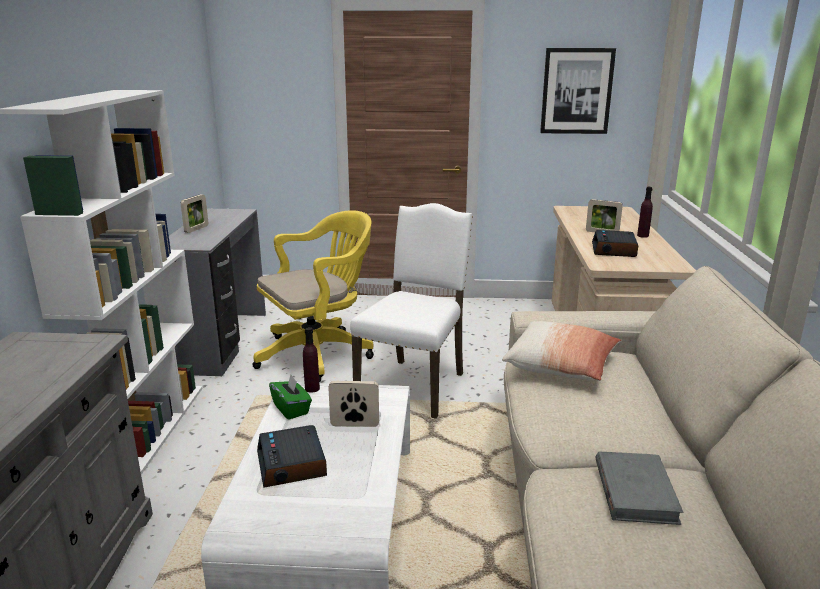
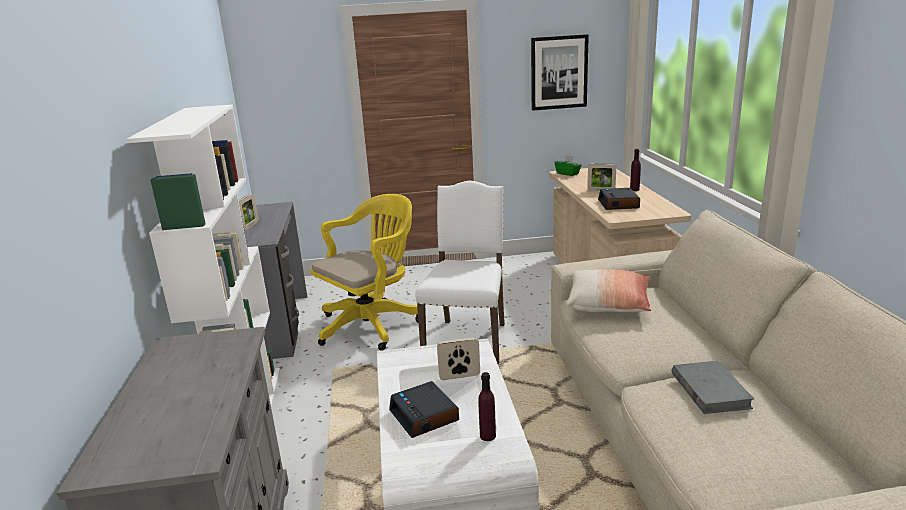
camera: 10 degrees left, 0 degrees up
green tissue box [269,375,312,420] -> green tissue box moved to [555,155,582,176]
purple bottle [303,327,320,393] -> purple bottle moved to [478,372,496,441]

